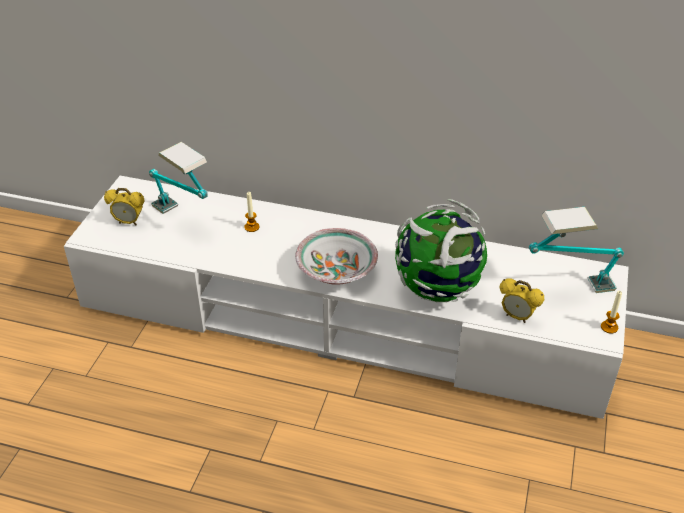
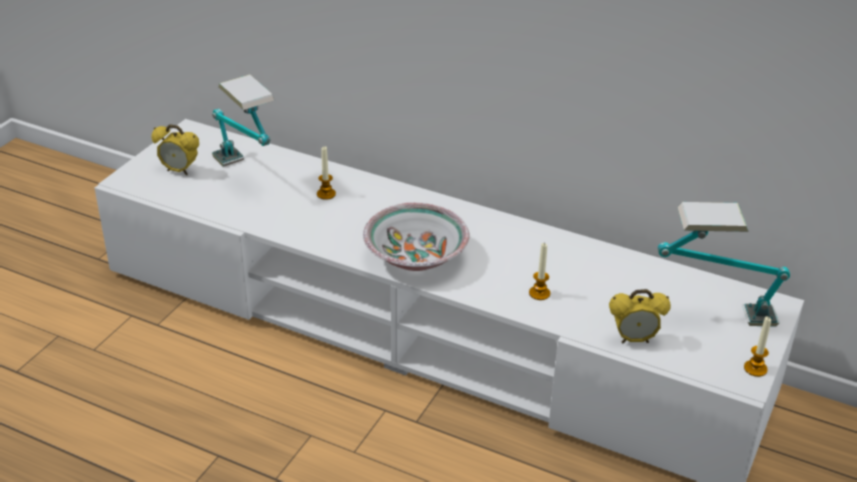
camera: 10 degrees right, 5 degrees down
globe [395,199,487,302] -> candle [529,243,550,300]
alarm clock [500,279,544,323] -> alarm clock turned 45 degrees counterclockwise [609,289,671,343]

